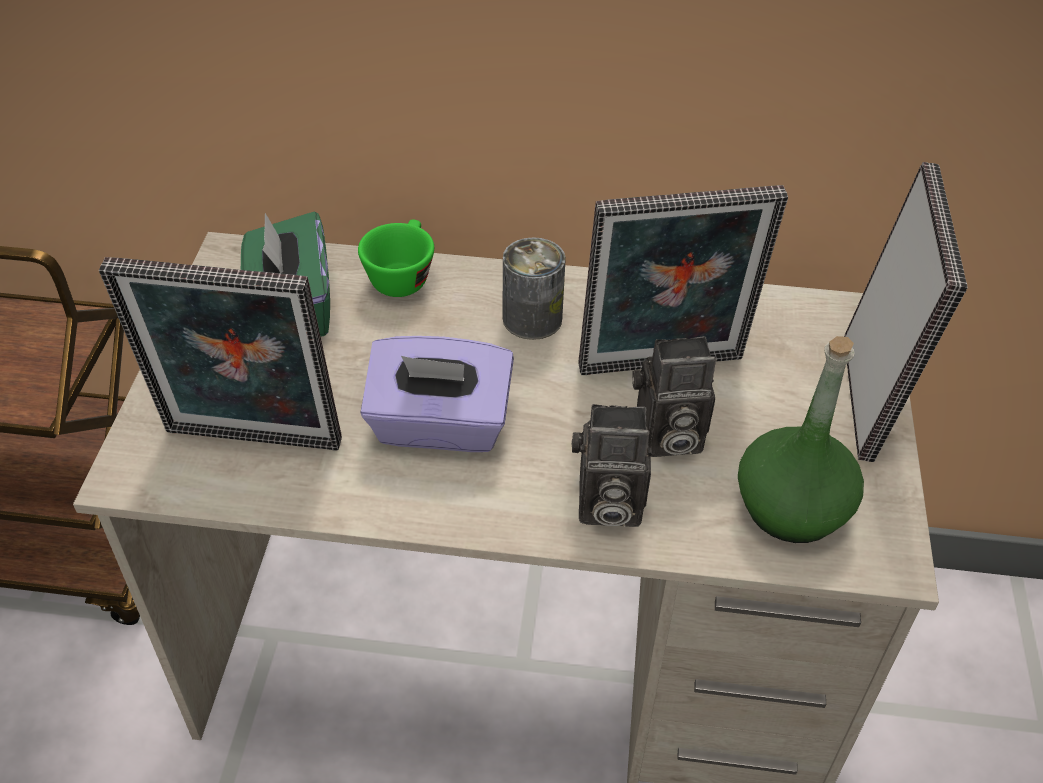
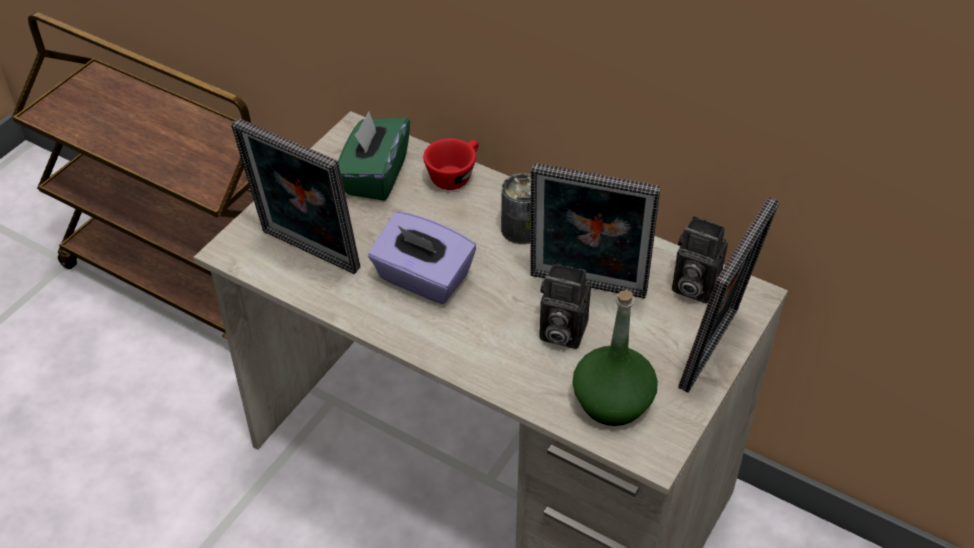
camera: 25 degrees right, 0 degrees up
green cup [358,219,434,297] -> red cup [423,138,479,190]
camera [571,404,652,527] -> camera moved to [672,216,728,304]

